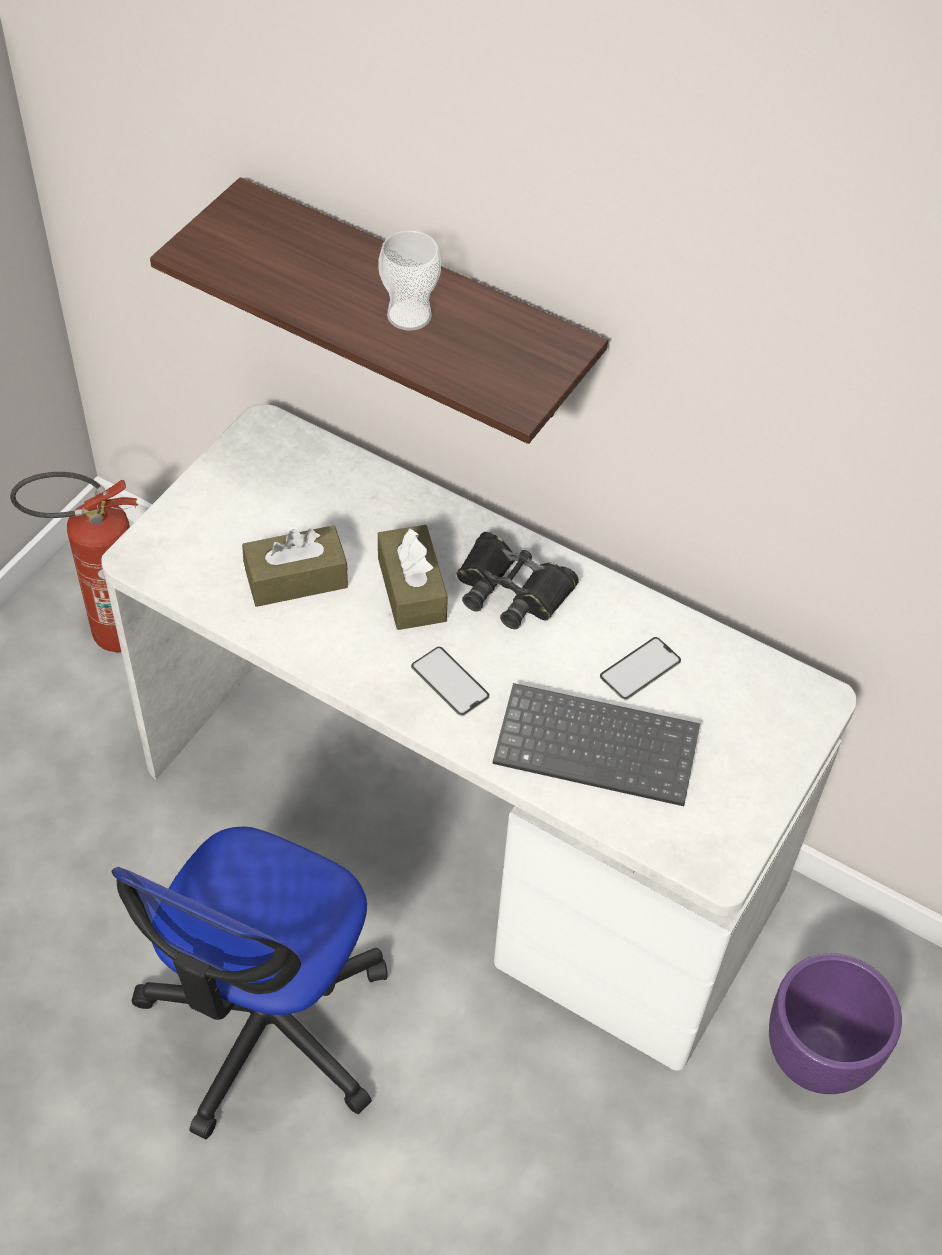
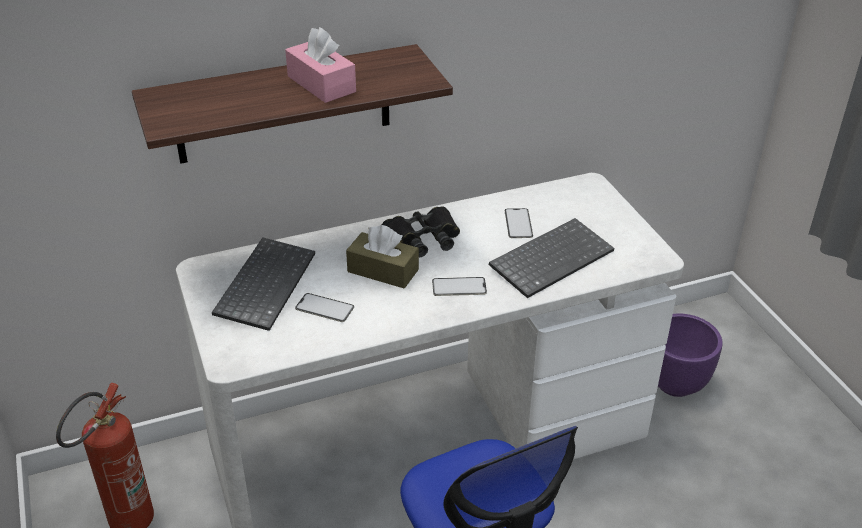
camera: 50 degrees left, 15 degrees down
brown tissue box [242,525,348,607] -> phone [295,293,354,322]
cup [378,231,441,331] -> pink tissue box [285,27,356,103]
none -> keyboard [212,237,315,331]

